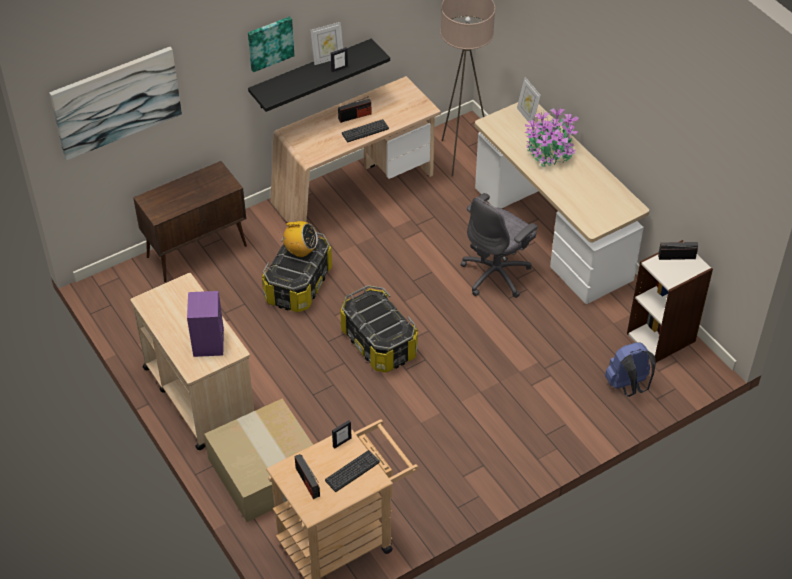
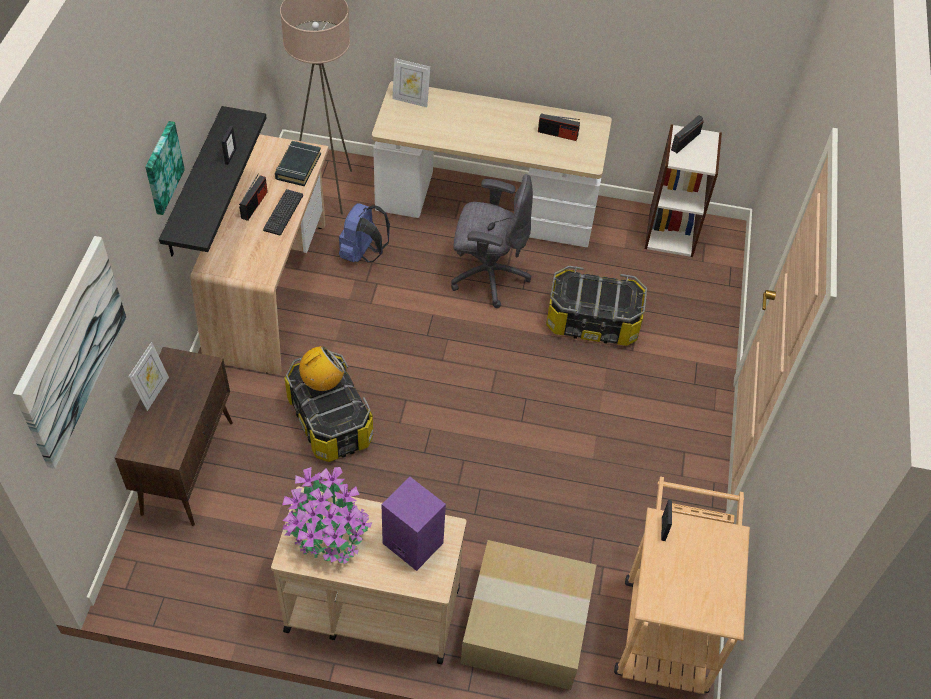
camera: 50 degrees left, 5 degrees up
radio [295,454,320,499] -> radio moved to [538,113,580,141]
picture frame [310,22,343,65] -> picture frame moved to [129,342,169,411]
keyboard [325,450,380,492] -> none
storage box [340,285,418,373] -> storage box moved to [546,266,647,346]
grey office chair [461,193,538,298] -> grey office chair turned 75 degrees counterclockwise [451,174,533,308]
potted plant [525,107,579,167] -> potted plant moved to [282,467,372,564]
blue backpack [605,342,656,397] -> blue backpack moved to [339,203,390,262]
none -> black book [275,141,321,186]

